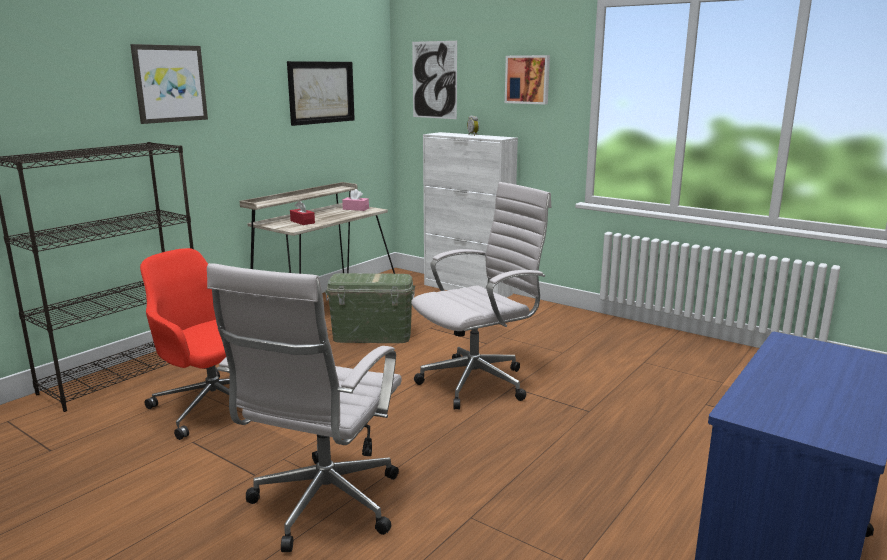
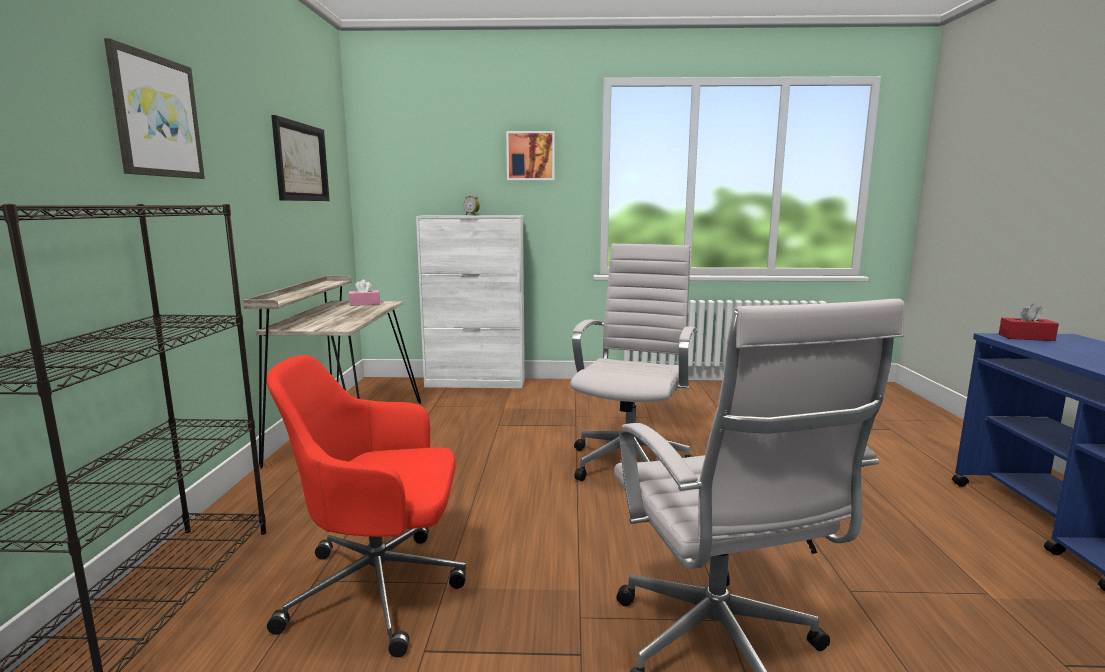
camera: 35 degrees left, 5 degrees down
red tissue box [290,201,315,225] -> red tissue box moved to [999,304,1059,341]
green storage box [325,273,415,343] -> none
picture [412,41,457,119] -> none

